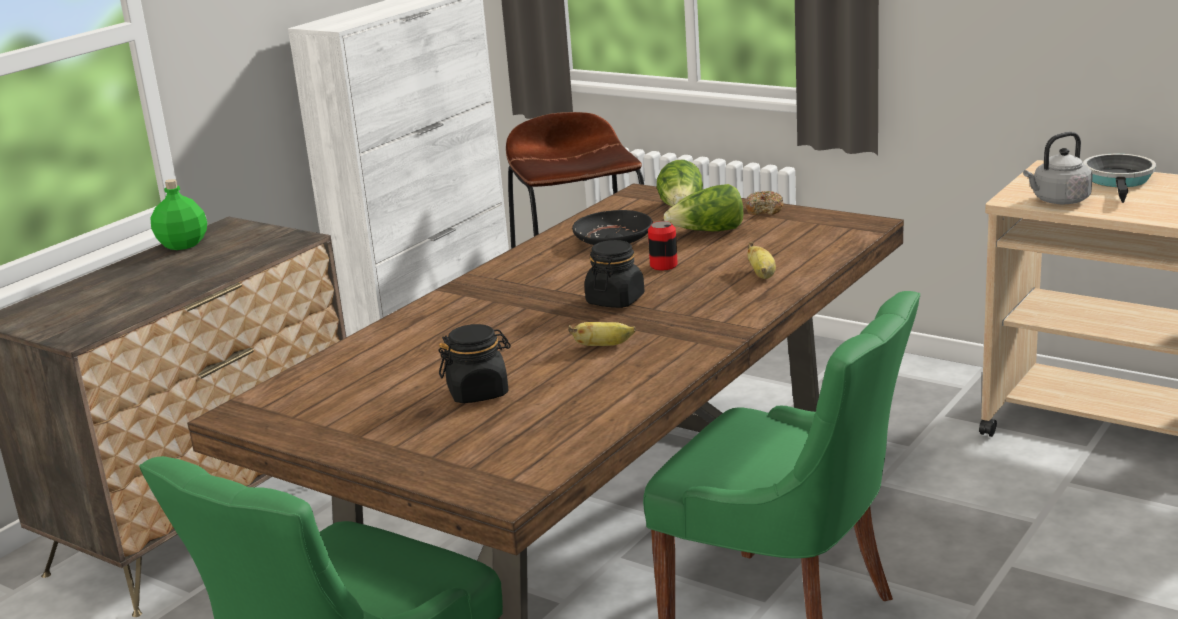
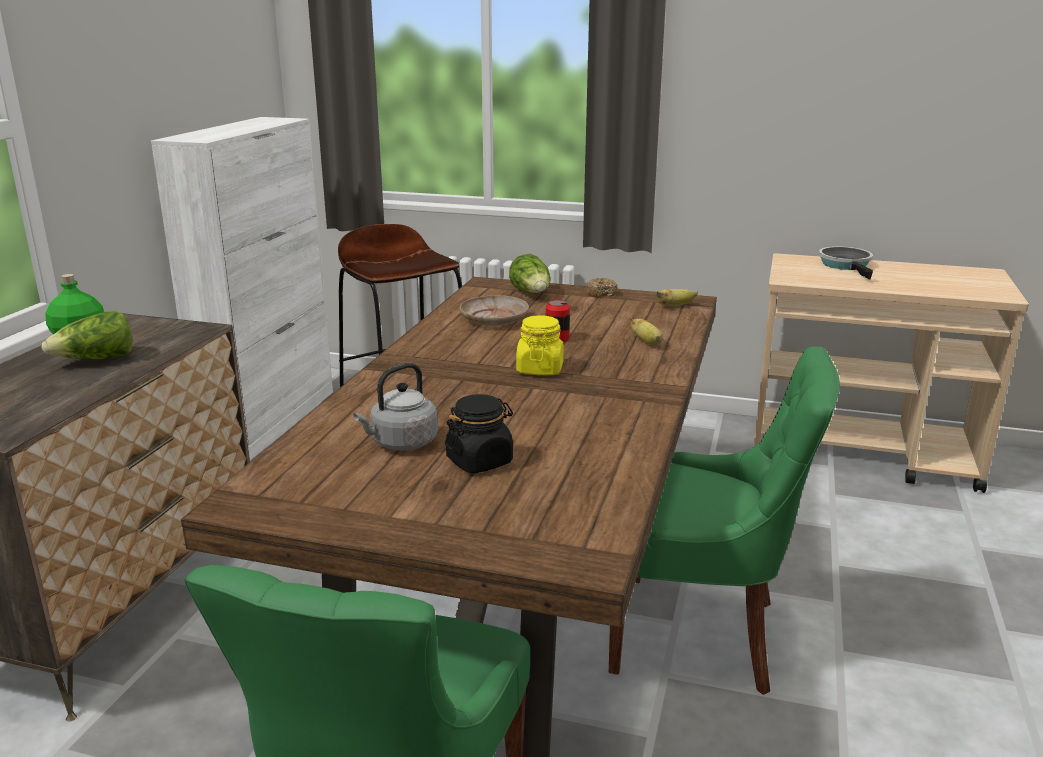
camera: 20 degrees left, 0 degrees up
banana [568,322,636,346] -> banana moved to [656,289,698,306]
black plate [572,210,653,245] -> beige plate [460,295,529,326]
black jar [584,240,645,308] -> yellow jar [516,315,564,375]
lettuce [664,184,743,231] -> lettuce moved to [41,311,133,359]
grey kettle [1023,132,1093,204] -> grey kettle moved to [353,363,438,451]

